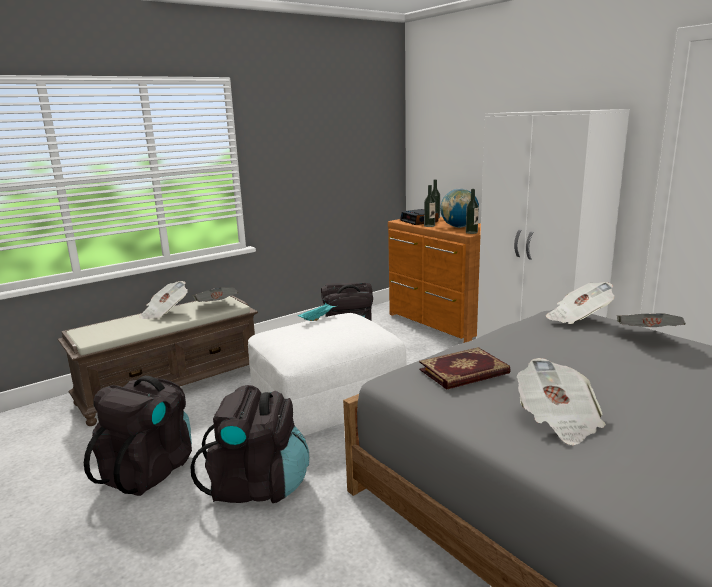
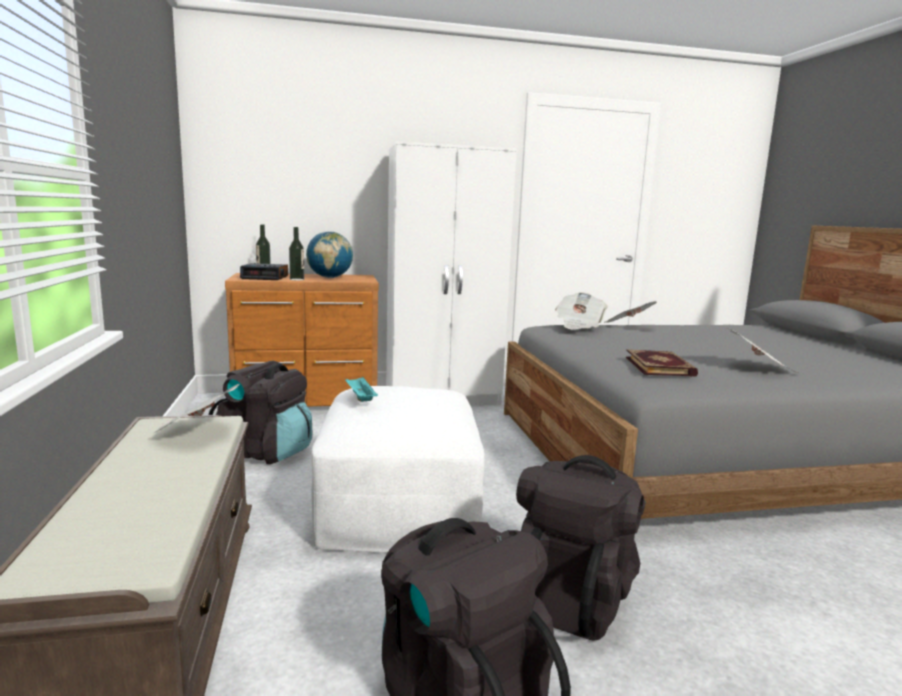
camera: 65 degrees left, 5 degrees down
newspaper [139,281,187,319] -> none
bottle [466,189,479,234] -> none

